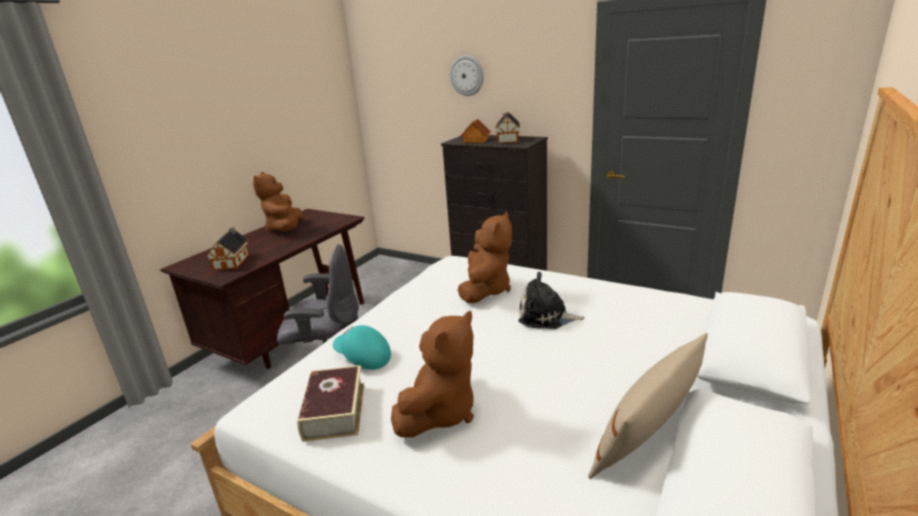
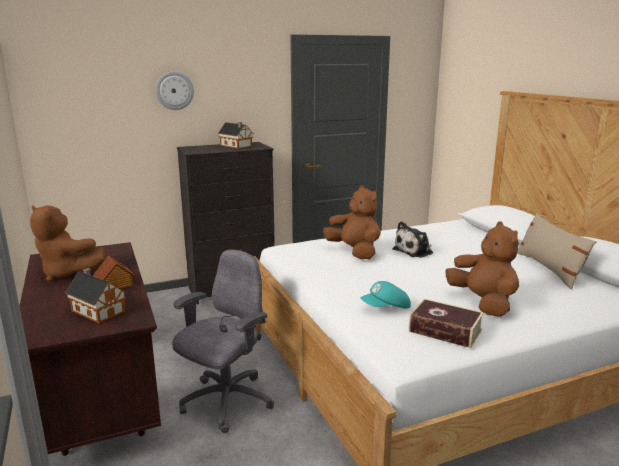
camera: 55 degrees left, 5 degrees down
toy house [461,119,491,143] -> toy house moved to [92,255,136,289]

